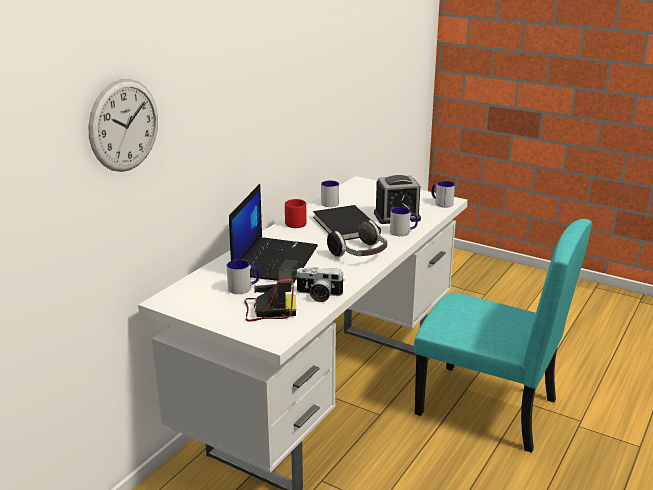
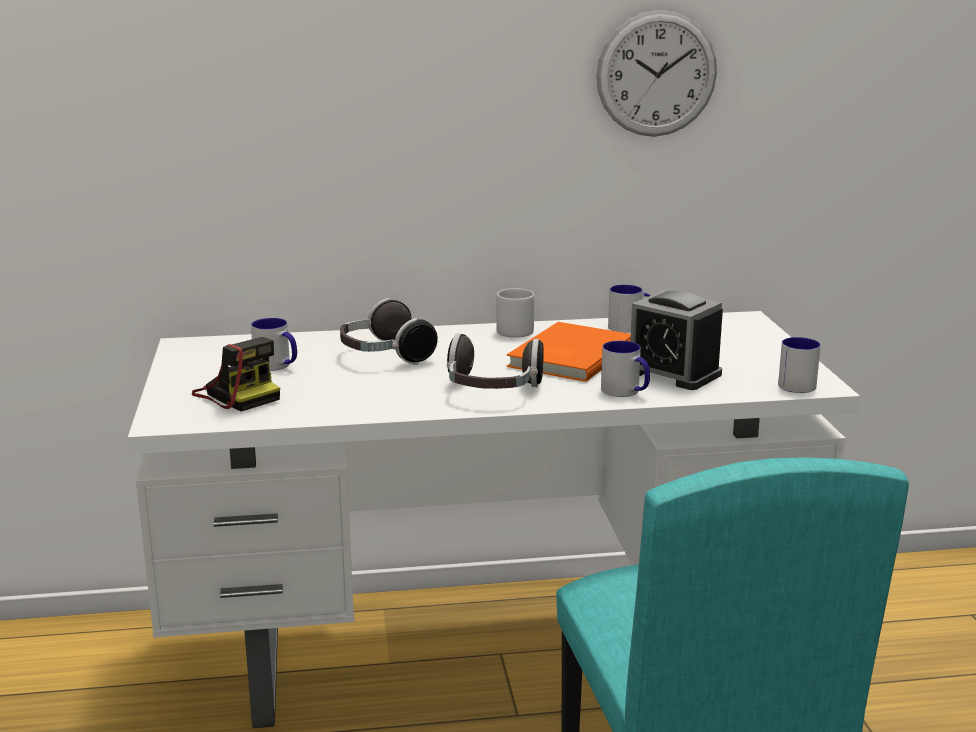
camera: 50 degrees right, 5 degrees down
wall clock [88,79,158,172] -> wall clock moved to [596,10,717,137]
laptop [229,184,318,283] -> headphones [340,298,438,365]
red mug [285,199,307,228] -> grey mug [497,288,534,338]
camera [295,267,345,302] -> none
black book [313,205,381,240] -> orange book [506,322,631,382]

